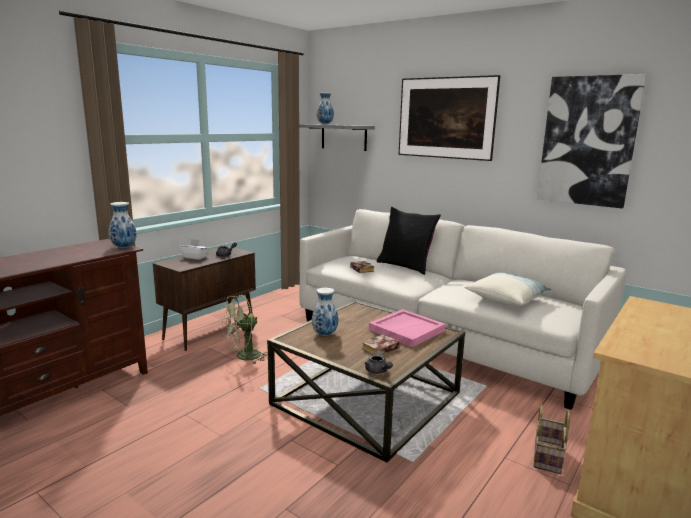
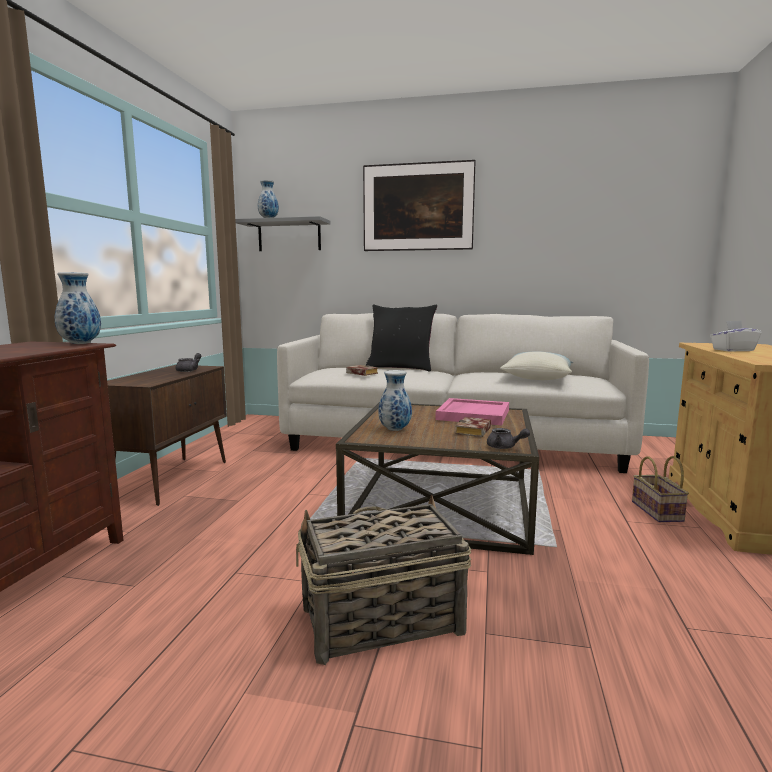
camera: 25 degrees left, 5 degrees down
white tissue box [180,239,208,260] -> white tissue box moved to [710,321,762,352]
green fan [221,295,268,365] -> none
picture [537,74,647,209] -> none
none -> basket [296,495,471,665]

